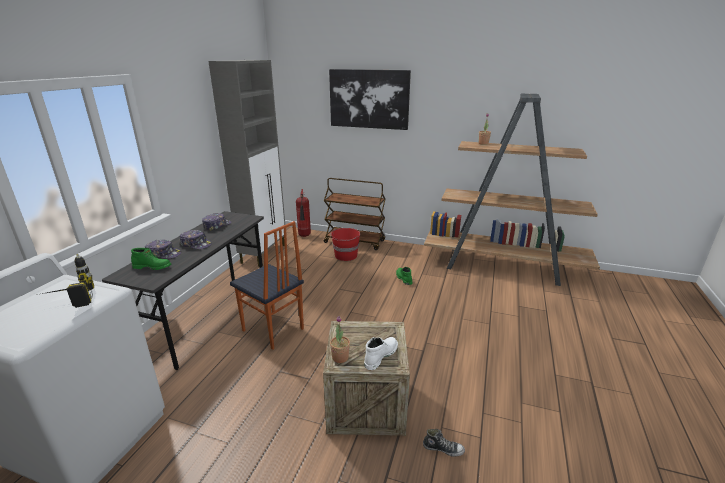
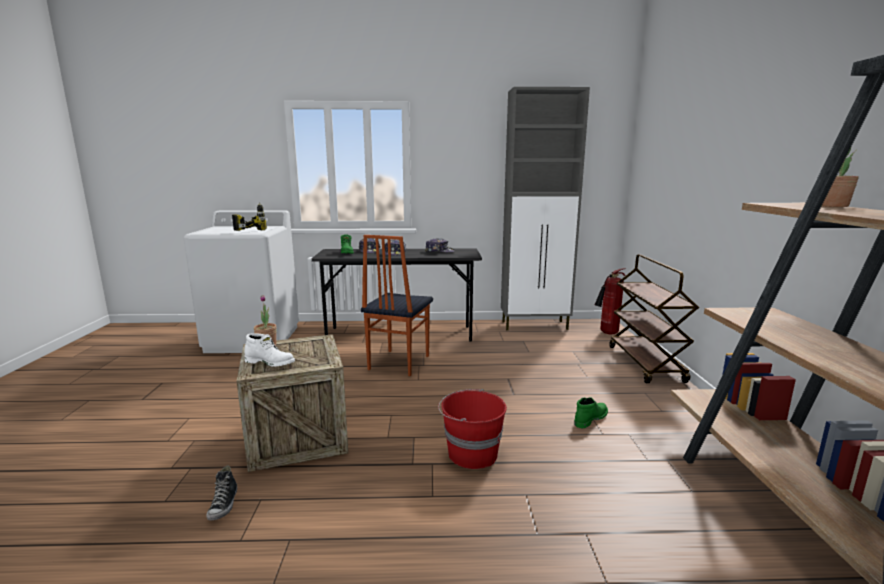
camera: 70 degrees right, 10 degrees down
picture [329,69,411,130] -> none
red bucket [330,228,360,261] -> red bucket moved to [438,389,507,469]

